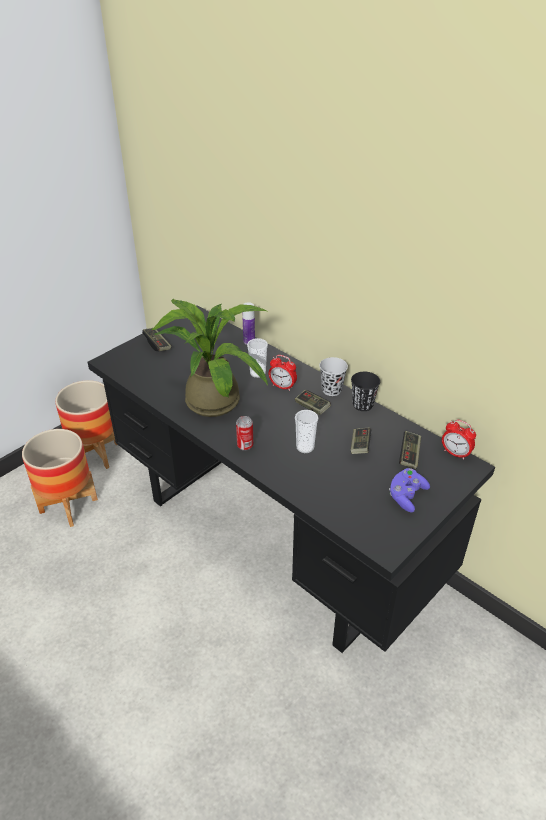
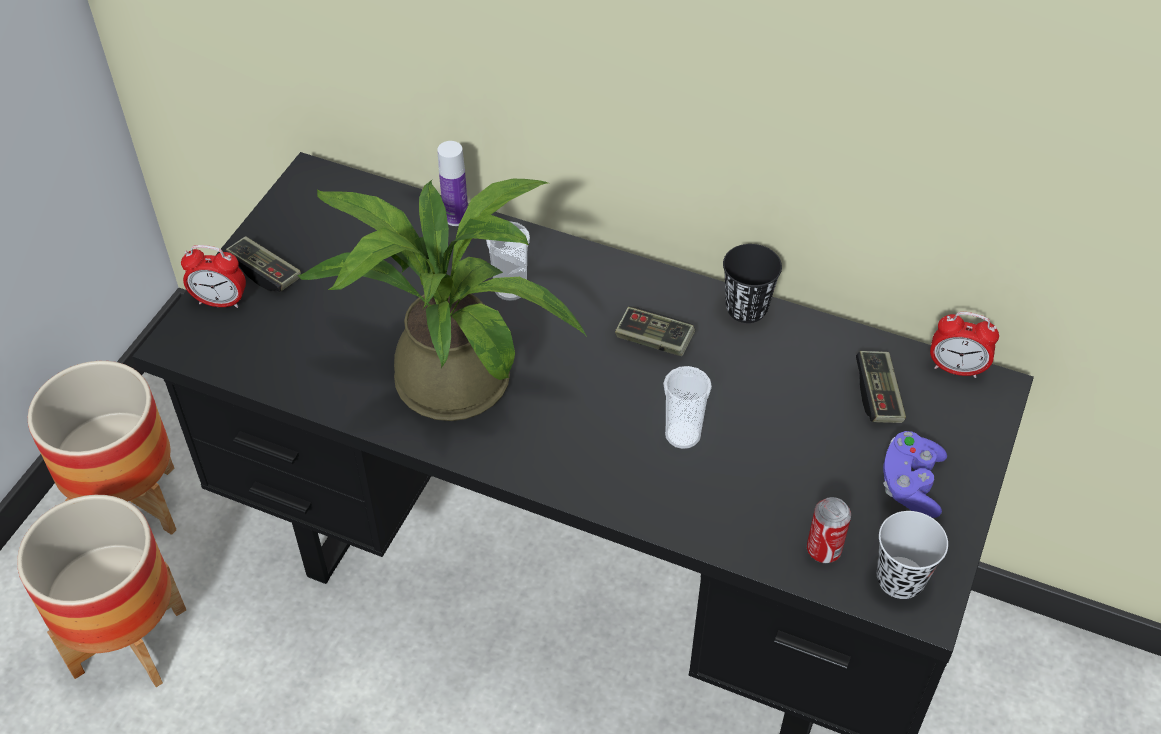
camera: 20 degrees left, 10 degrees up
can [236,416,253,451] -> can moved to [807,497,851,563]
alarm clock [269,355,297,391] -> alarm clock moved to [181,245,246,308]
black cup [319,357,348,396] -> black cup moved to [877,511,948,599]
game controller [351,427,371,454] -> none

